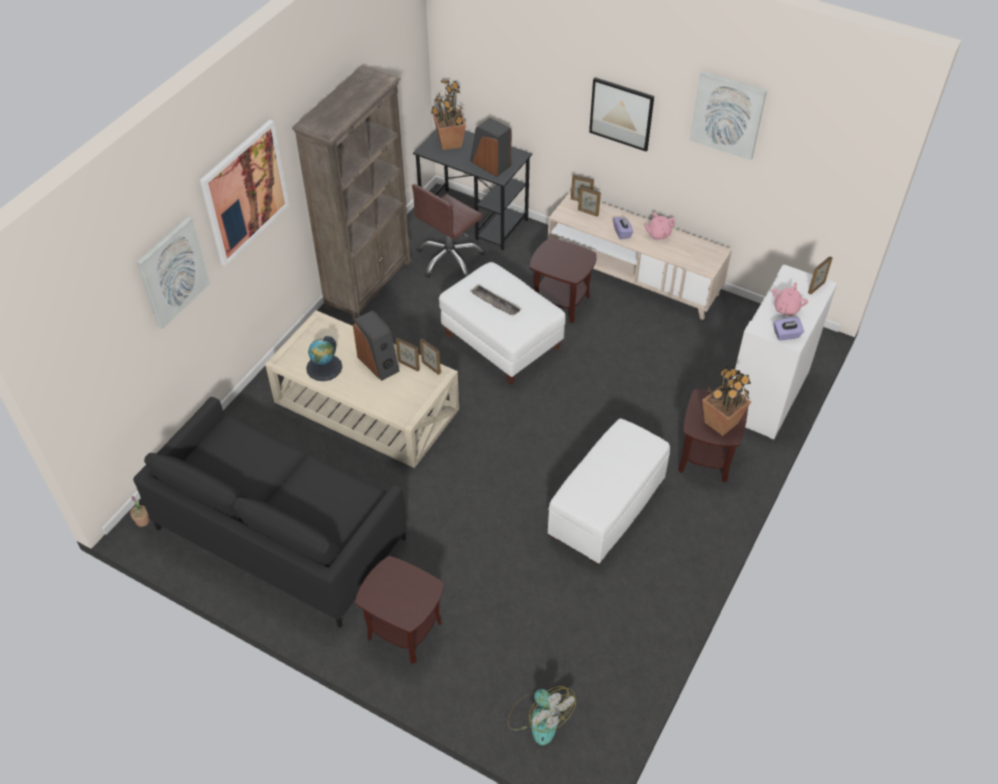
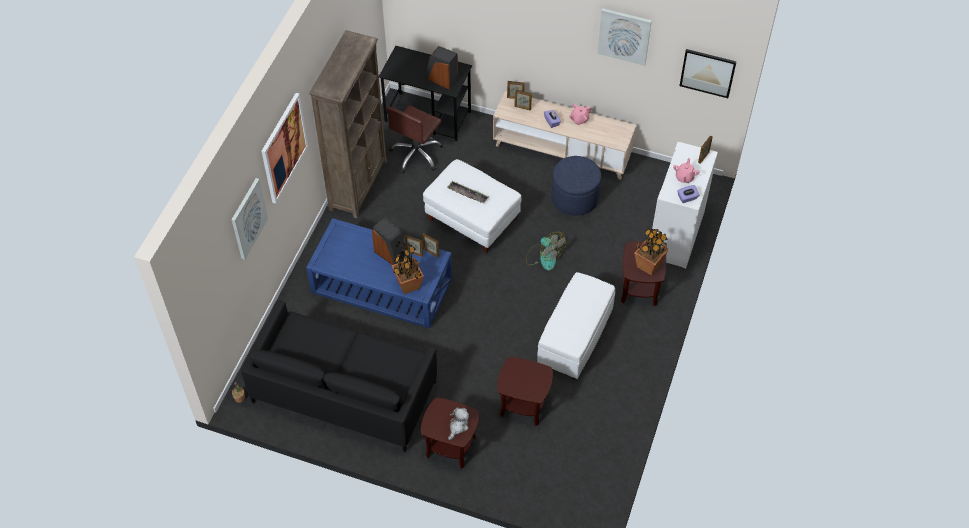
camera: 10 degrees left, 5 degrees up
beige coffee table [265,310,459,468] -> blue coffee table [306,218,452,328]
globe [306,336,342,381] -> none
potted plant [431,81,466,150] -> potted plant moved to [391,244,424,294]
fan [507,686,576,745] -> fan moved to [526,232,566,270]
brown side table [530,238,597,323] -> brown side table moved to [497,357,553,426]
picture [589,77,654,151] -> picture moved to [680,49,737,98]
none -> plush toy [448,407,469,440]
none -> blue ottoman [551,156,601,216]

